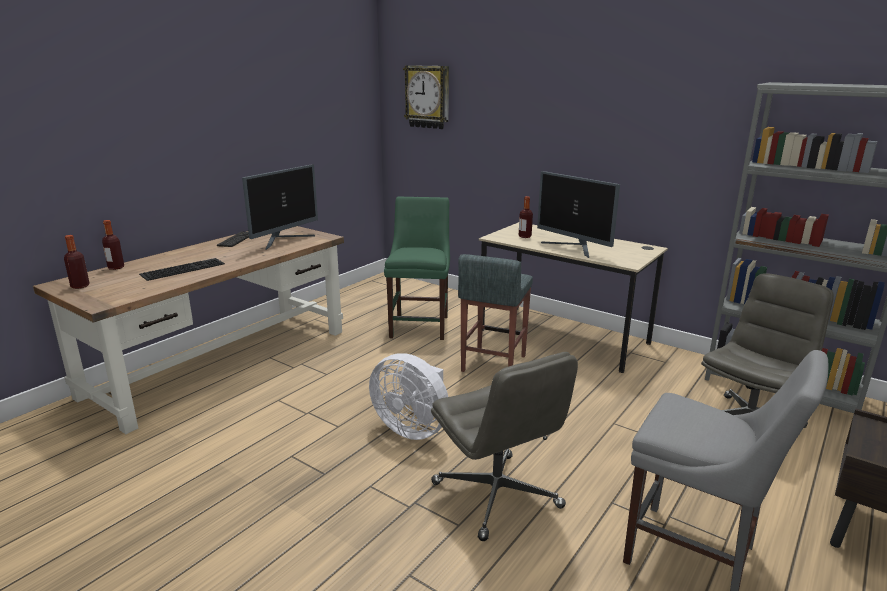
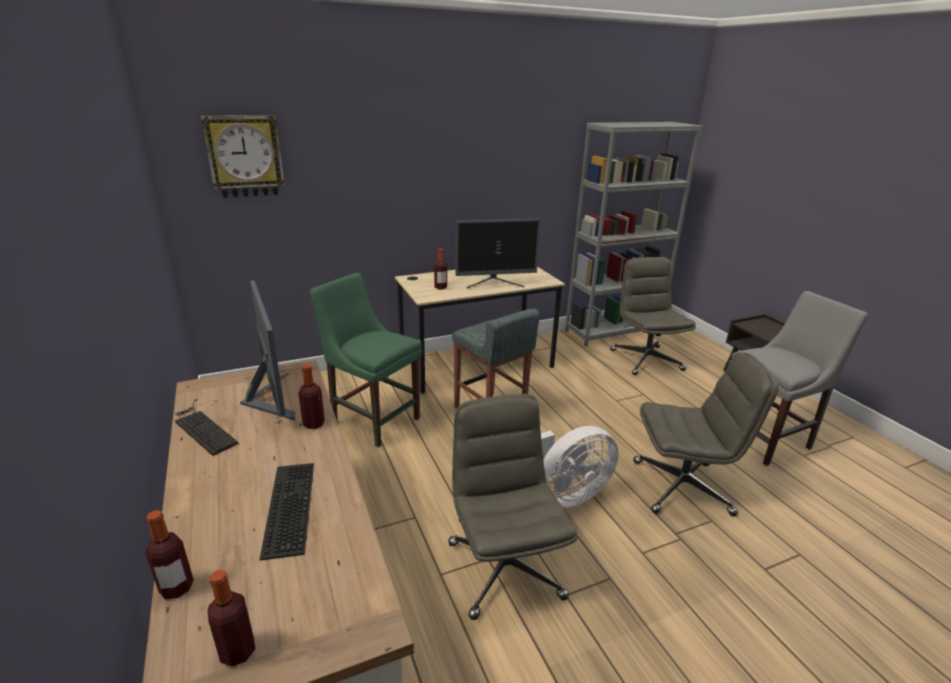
camera: 60 degrees left, 5 degrees up
none -> bottle [298,364,325,429]
none -> grey office chair [448,394,577,620]

